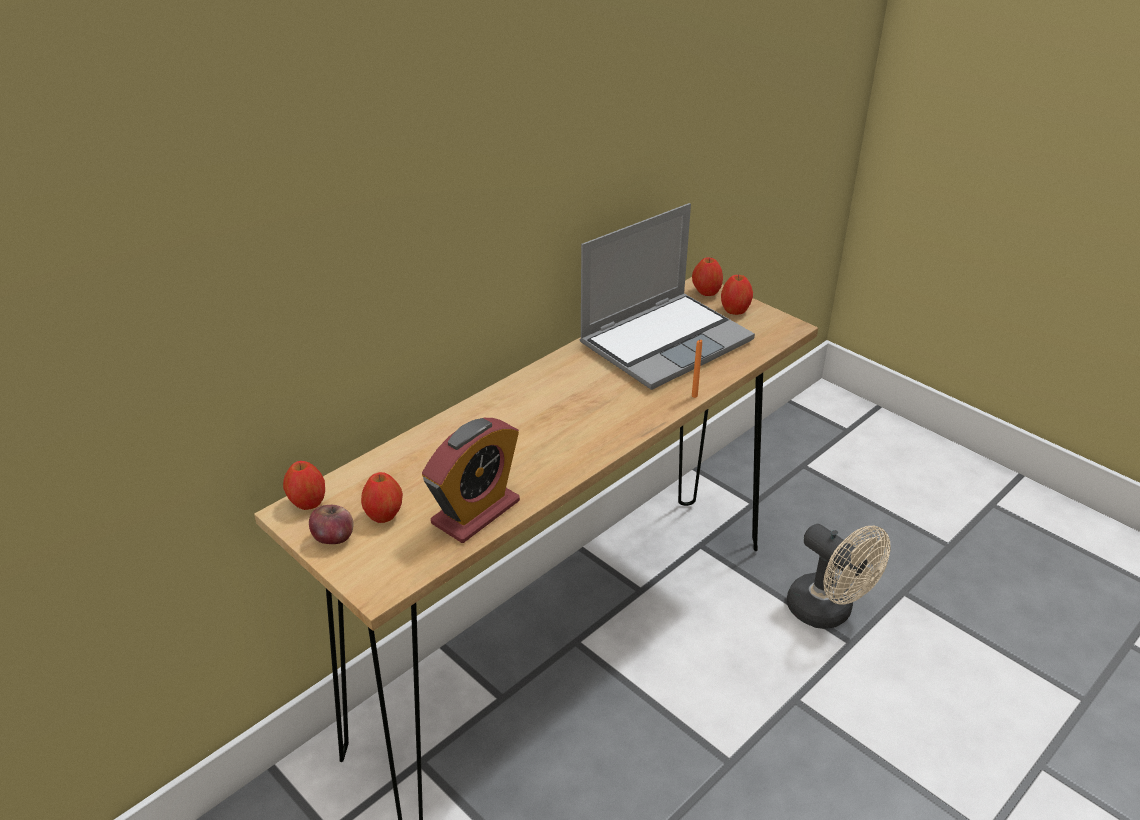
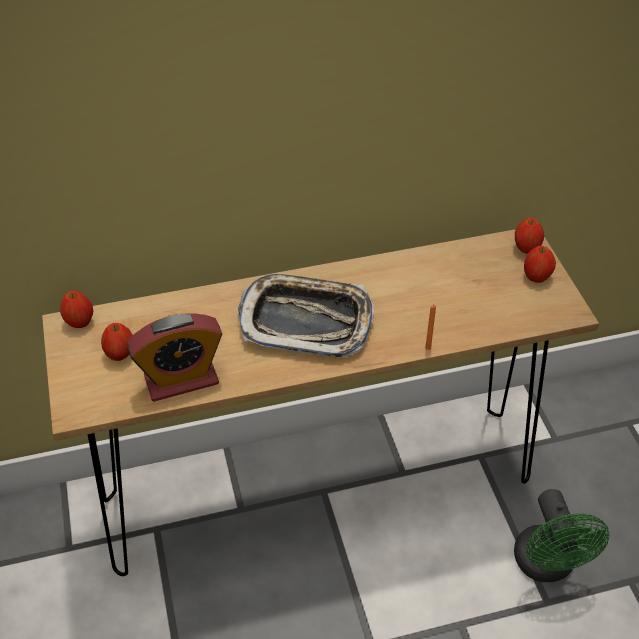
camera: 30 degrees right, 10 degrees up
apple [309,505,354,544] -> none
laptop [580,203,755,390] -> none
beige fan [787,524,890,629] -> green fan [514,489,610,582]
none -> tray [238,274,374,357]

